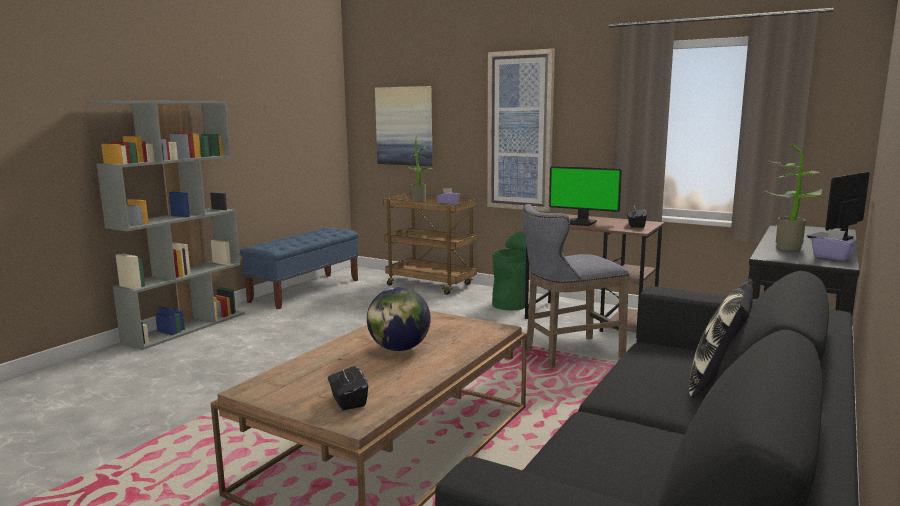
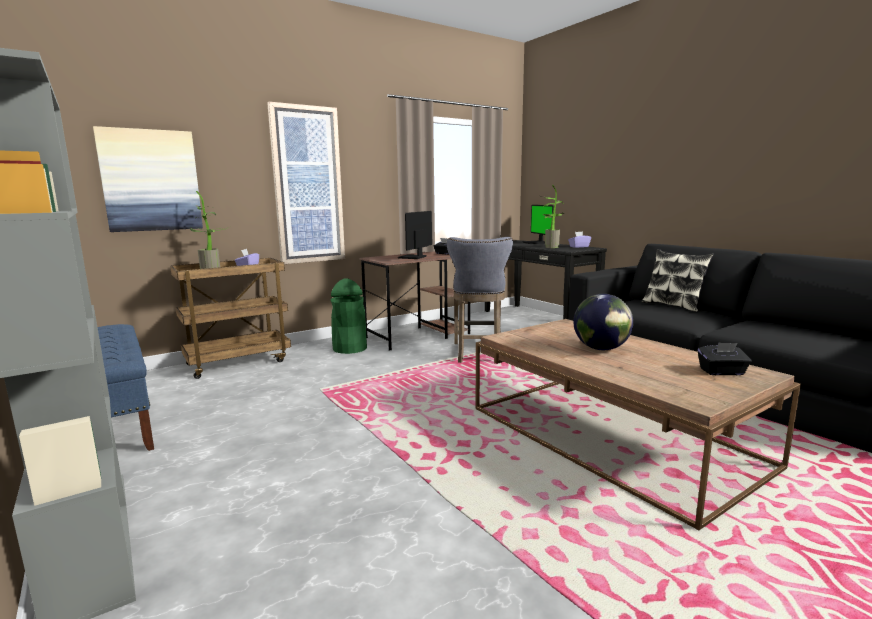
camera: 65 degrees left, 0 degrees up
monitor [549,166,622,226] -> monitor turned 150 degrees clockwise [398,211,432,259]

